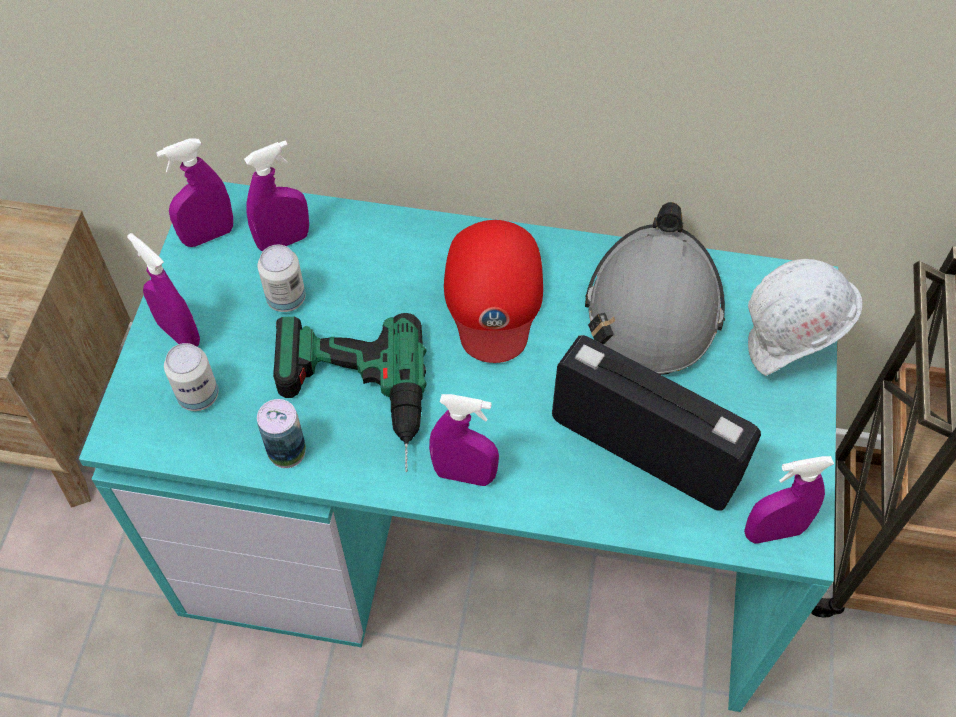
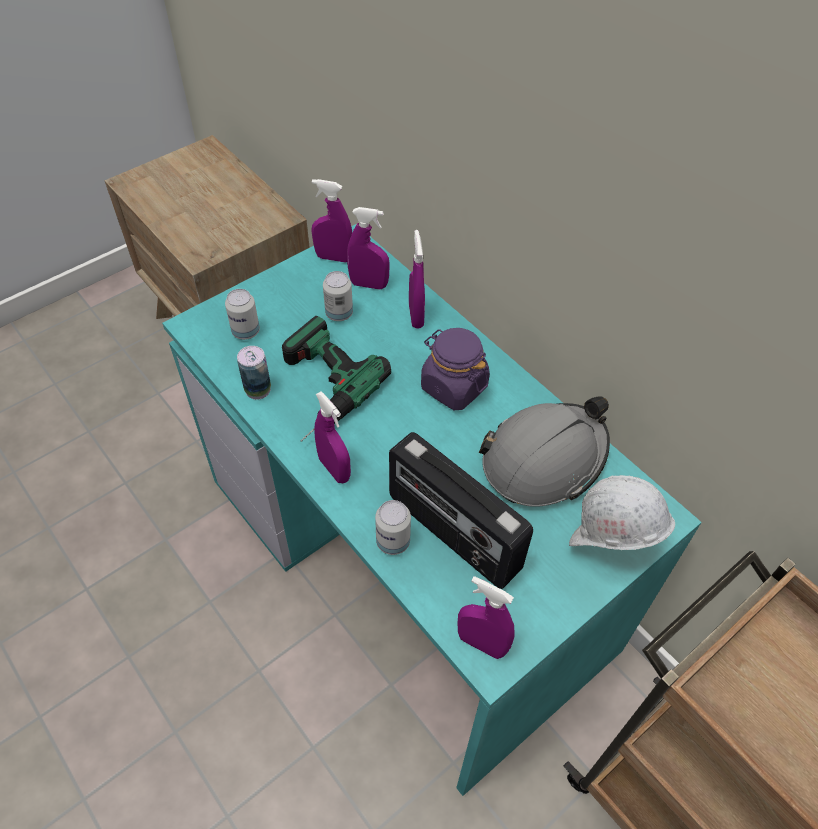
camera: 40 degrees right, 5 degrees down
purple spray bottle [127,233,200,347] -> purple spray bottle moved to [409,230,425,329]
red cap [444,220,543,363] -> purple jar [421,328,490,410]
radio [552,335,761,511] -> radio turned 150 degrees clockwise [389,432,533,589]
none -> can [375,500,411,555]

